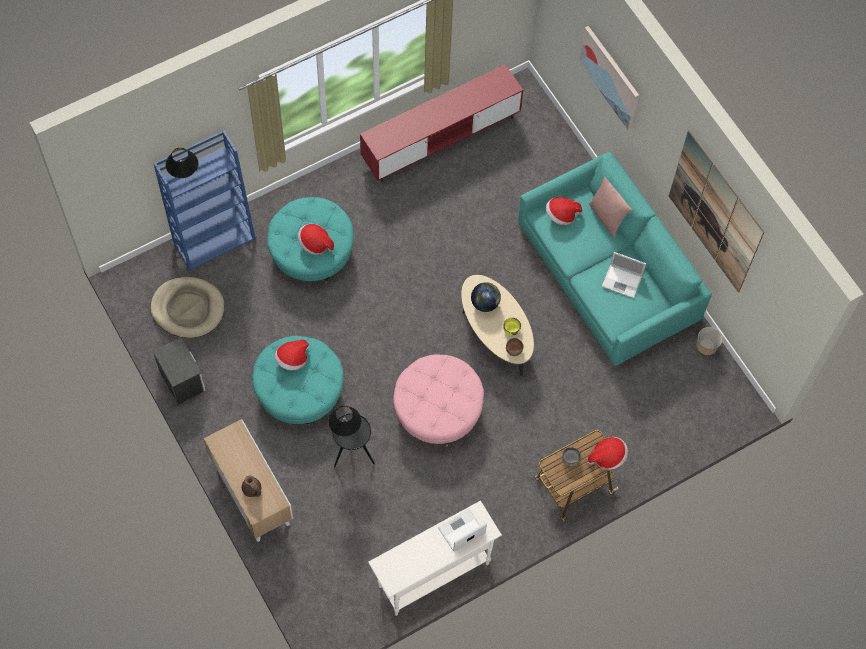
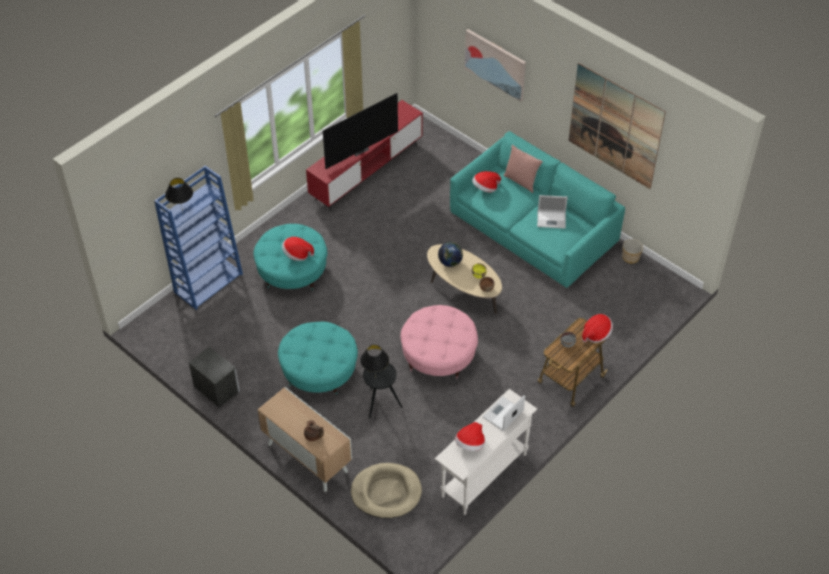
camera: 15 degrees left, 15 degrees down
beige dog bed [150,277,224,338] -> beige dog bed moved to [351,463,422,518]
hat [275,339,309,370] -> hat moved to [455,422,485,451]
none -> television [323,93,398,169]

